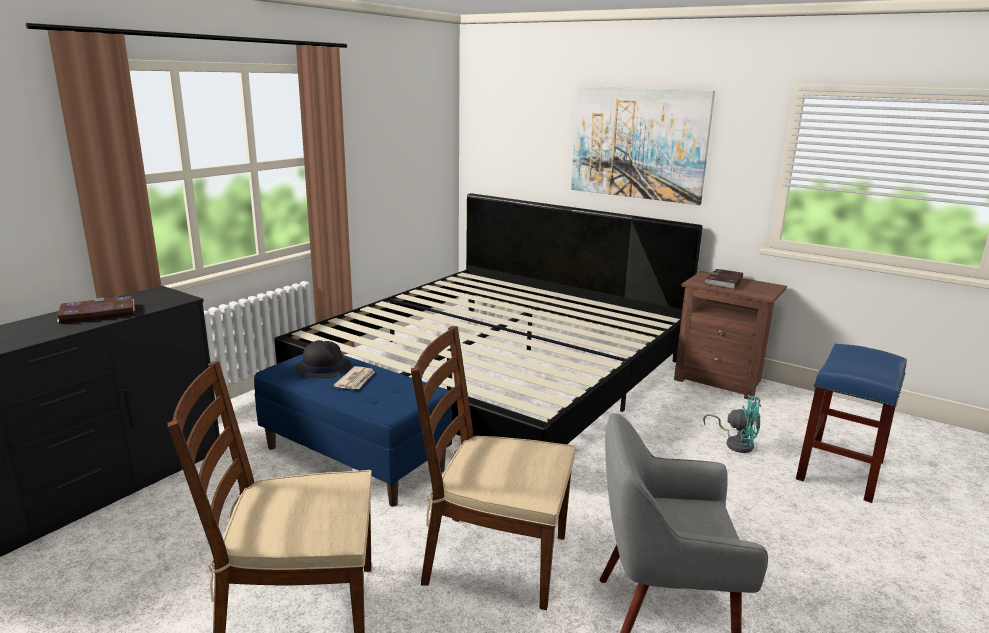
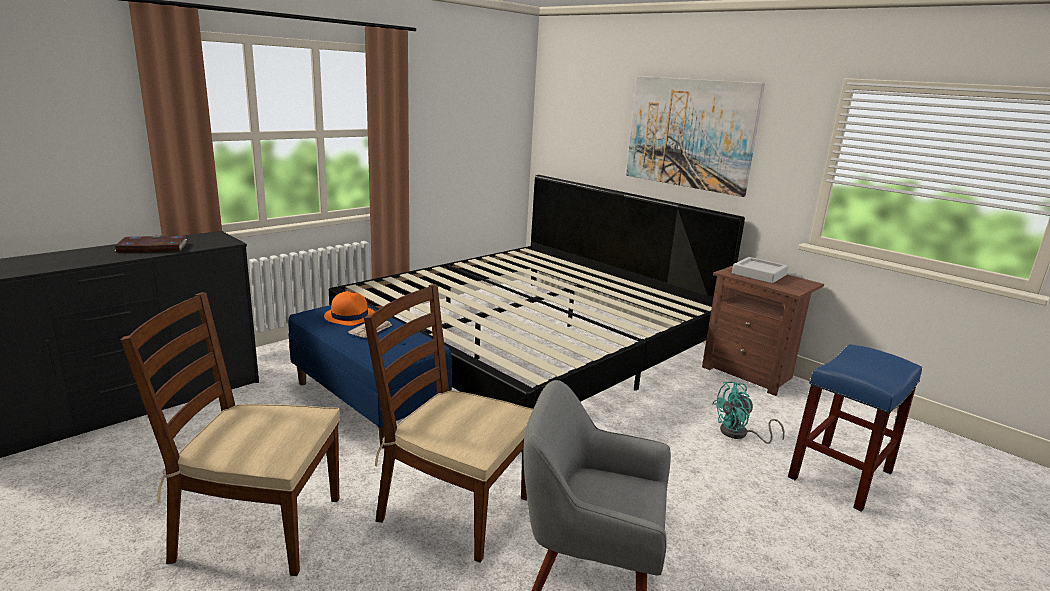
camera: 10 degrees right, 0 degrees up
black hat [295,340,351,378] -> orange hat [324,291,375,326]
turquoise fan [703,395,761,453] -> turquoise fan turned 120 degrees clockwise [712,382,785,444]
book [705,269,743,289] -> grey tray [732,257,789,283]

